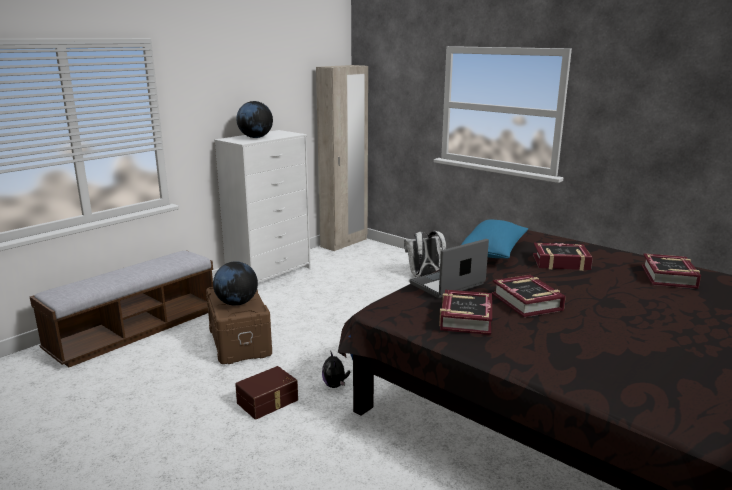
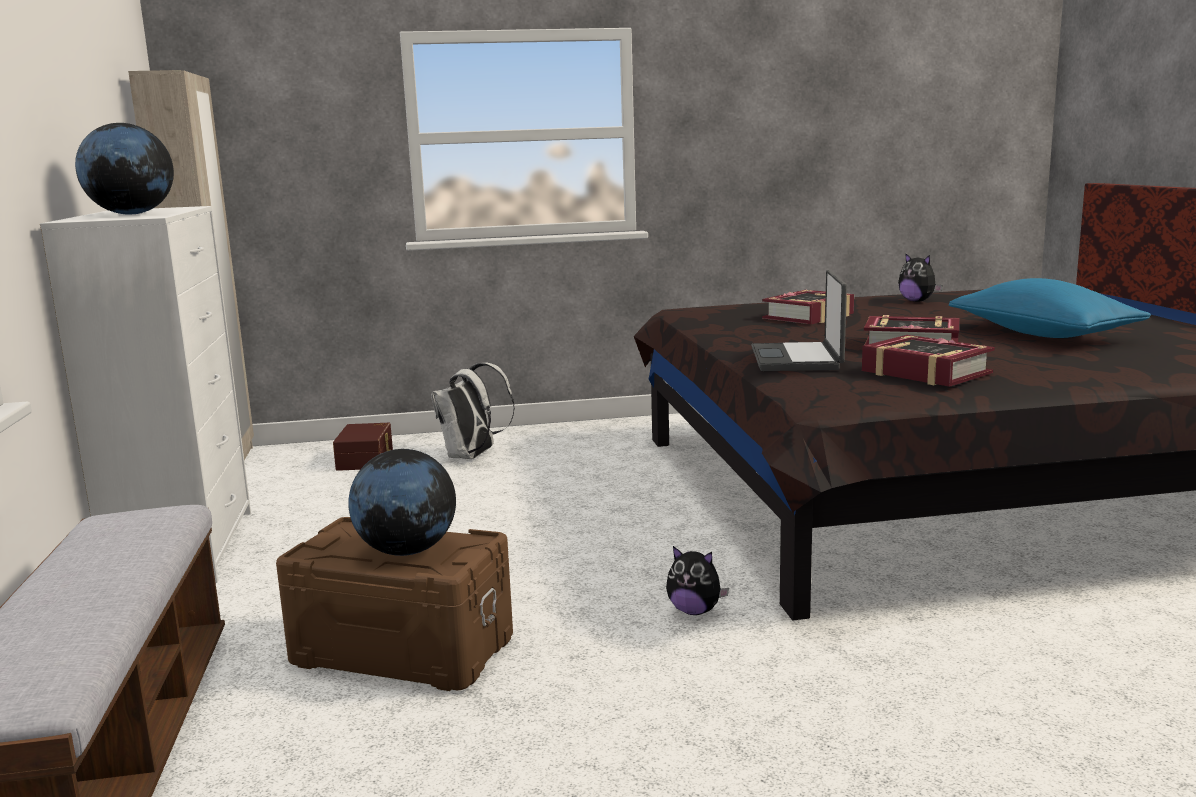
camera: 50 degrees left, 5 degrees down
brown storage box [235,366,298,420] -> brown storage box moved to [333,423,393,471]
blue pillow [461,220,528,259] -> blue pillow moved to [949,278,1151,338]
book [642,254,701,289] -> plush toy [898,253,942,302]

